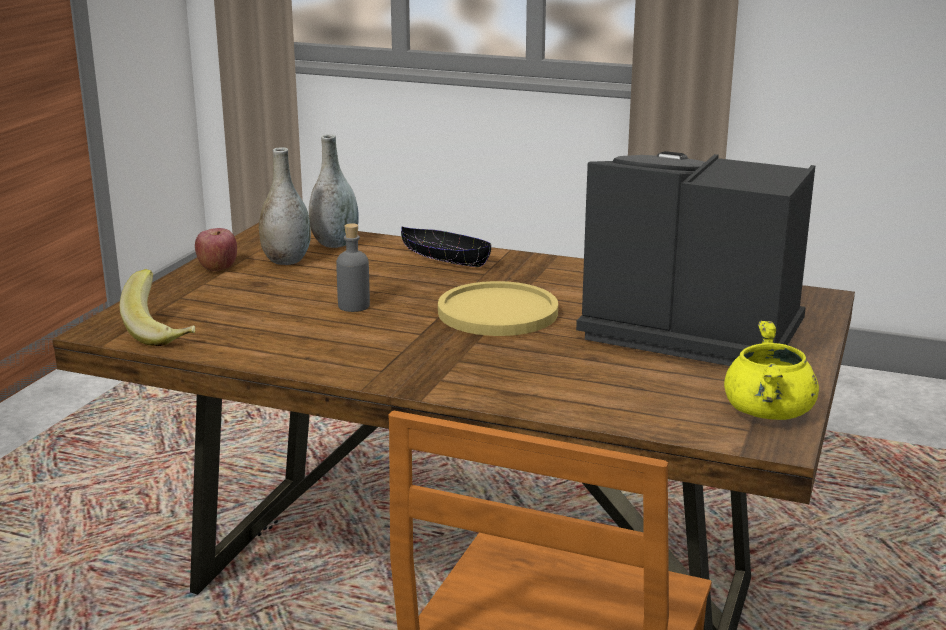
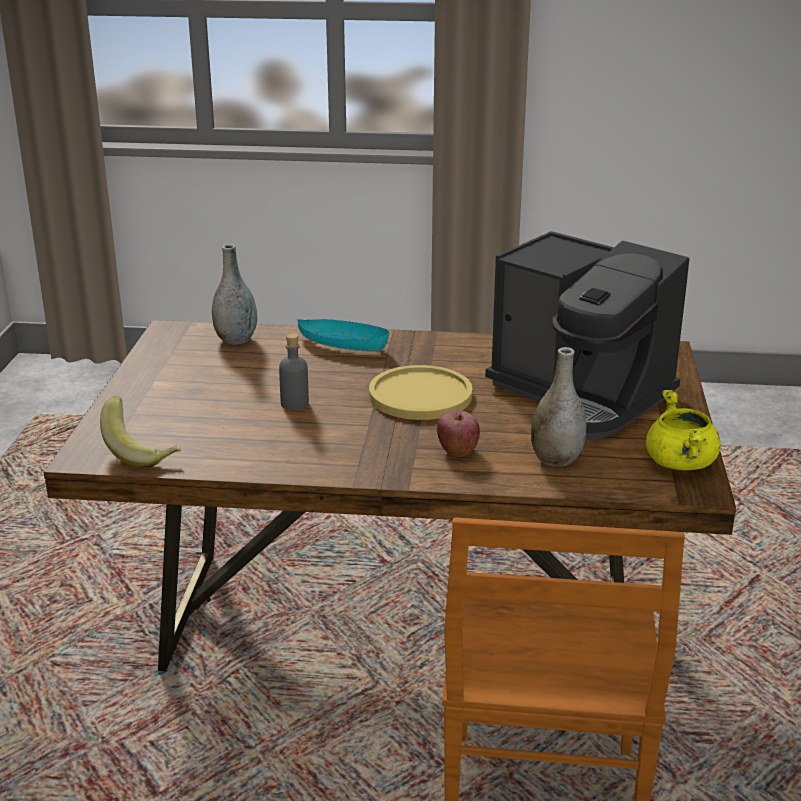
camera: 15 degrees left, 5 degrees up
apple [195,228,237,271] -> apple moved to [437,410,480,457]
grey vase [259,147,311,265] -> grey vase moved to [531,347,587,467]
black bowl [401,226,491,267] -> turquoise bowl [297,319,389,352]
coffee machine [576,151,815,366] -> coffee machine turned 150 degrees counterclockwise [485,231,689,439]

